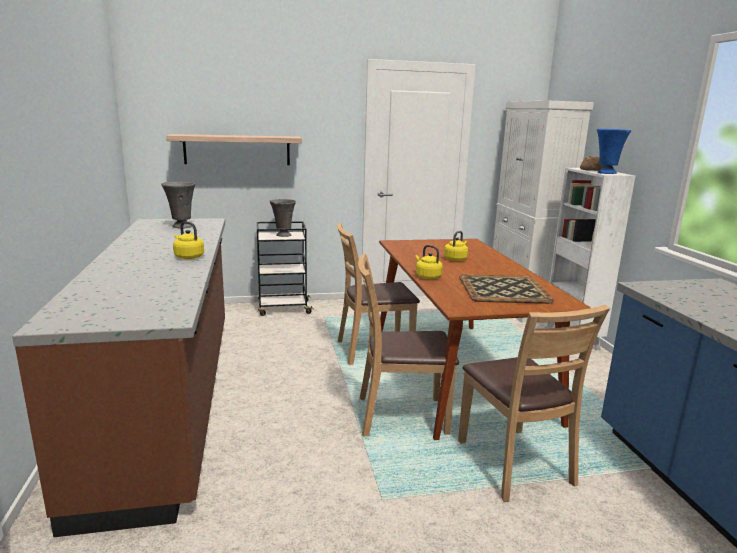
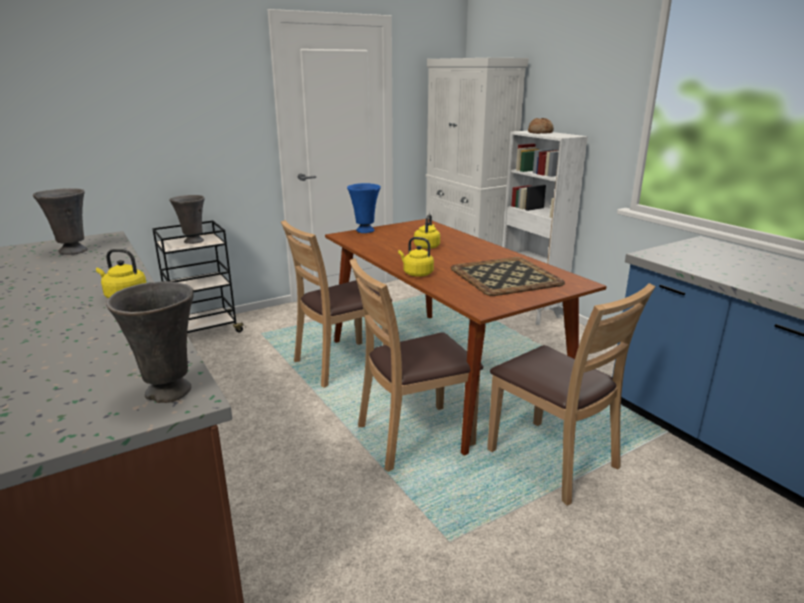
camera: 20 degrees left, 5 degrees up
shelf [166,134,302,165] -> none
blue vase [597,129,631,174] -> blue vase moved to [347,183,381,233]
none -> grey vase [106,281,193,403]

